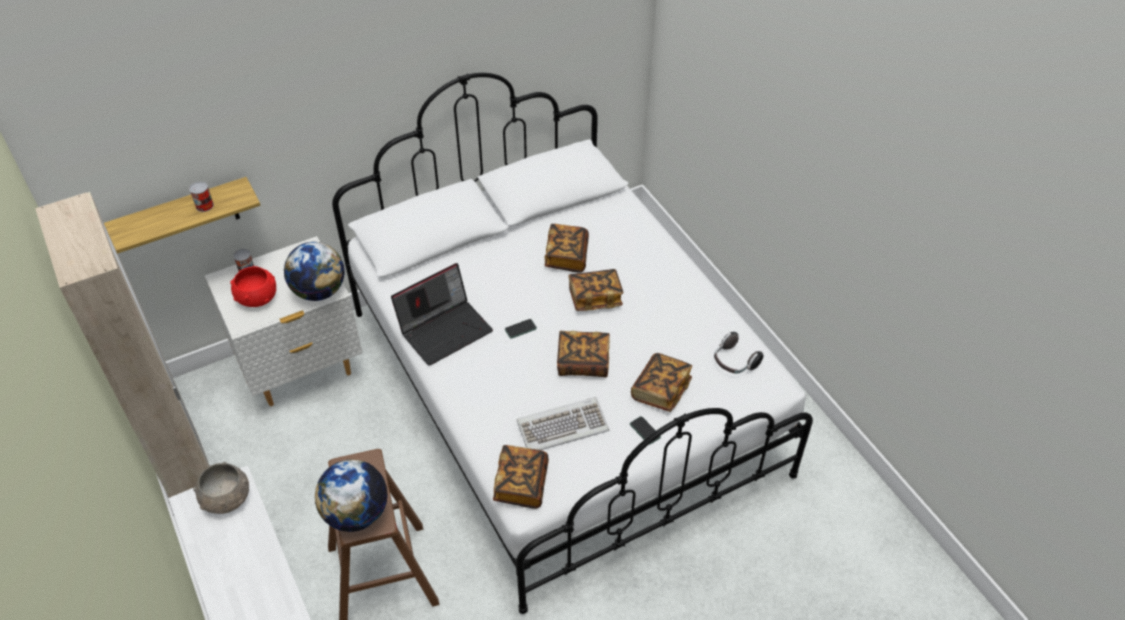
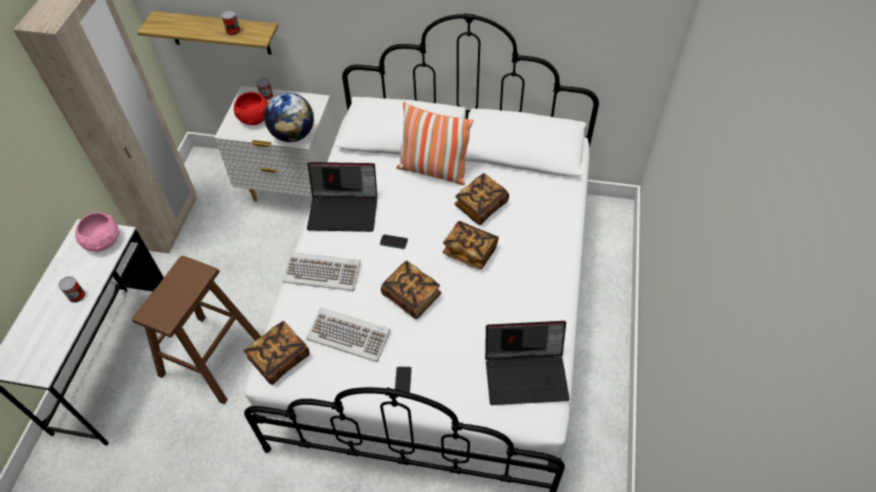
camera: 40 degrees right, 5 degrees up
grey bowl [193,462,249,514] -> pink bowl [75,212,120,252]
globe [315,459,388,532] -> none
book [631,353,692,412] -> none
headphones [714,332,763,374] -> laptop [485,321,569,405]
none -> can [58,276,85,303]
none -> keyboard [283,252,361,291]
none -> pillow [397,102,474,185]

